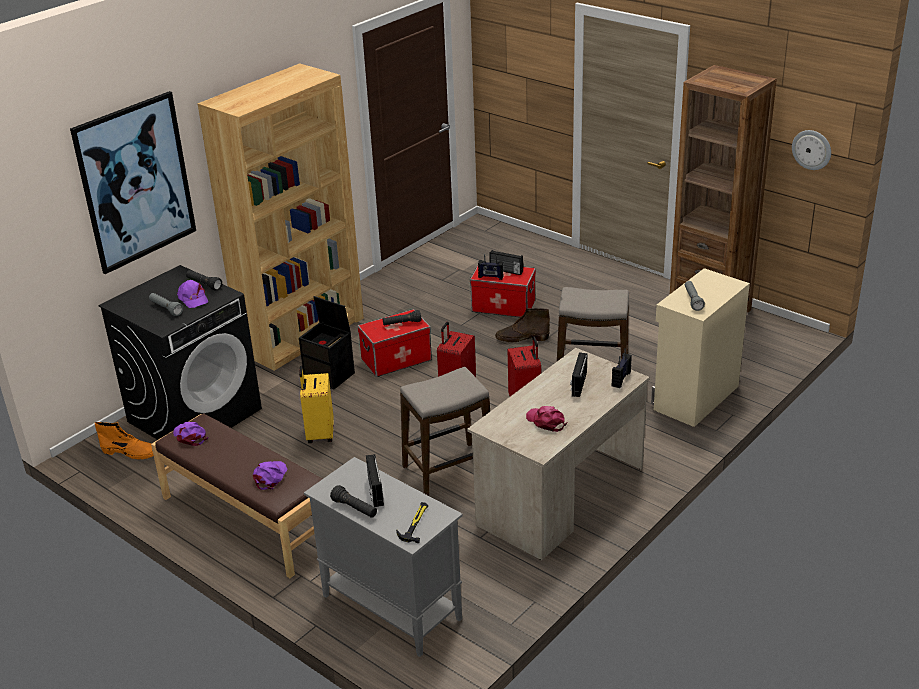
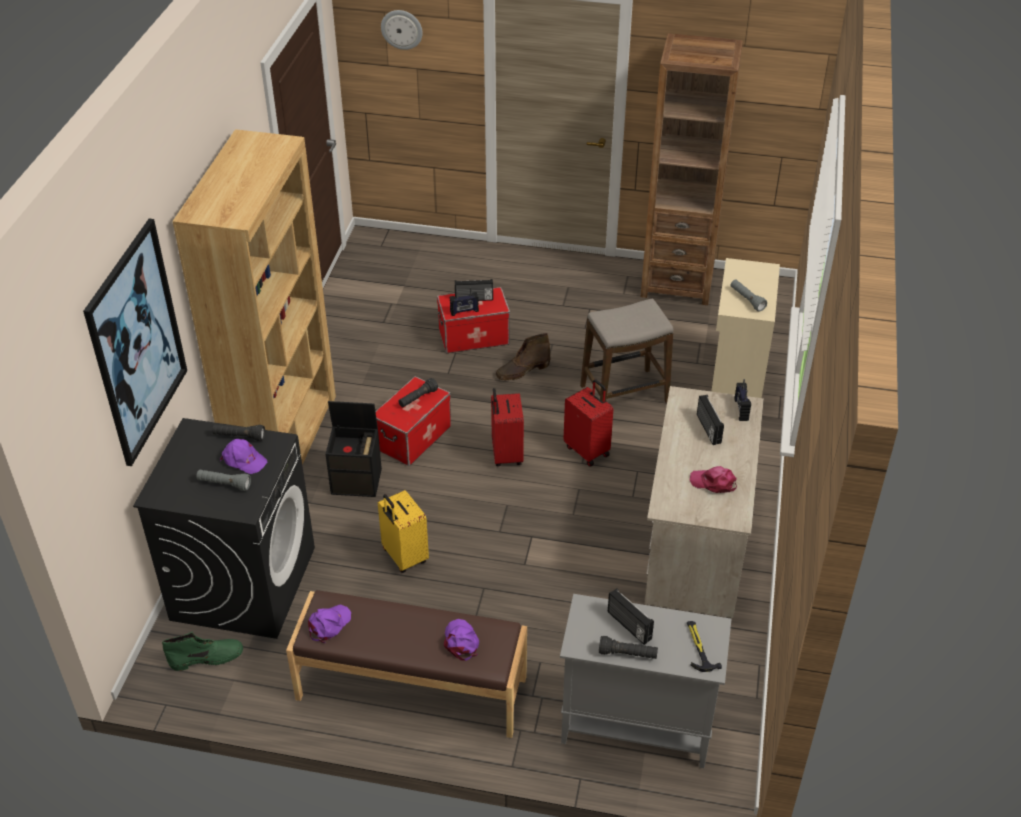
camera: 30 degrees left, 10 degrees up
orange boot [95,422,154,460] -> green boot [162,631,243,671]
purple cap [173,422,208,446] -> purple cap turned 105 degrees clockwise [308,604,351,643]
stool [400,367,490,496] -> none
wall clock [792,130,831,170] -> wall clock moved to [381,10,423,50]

